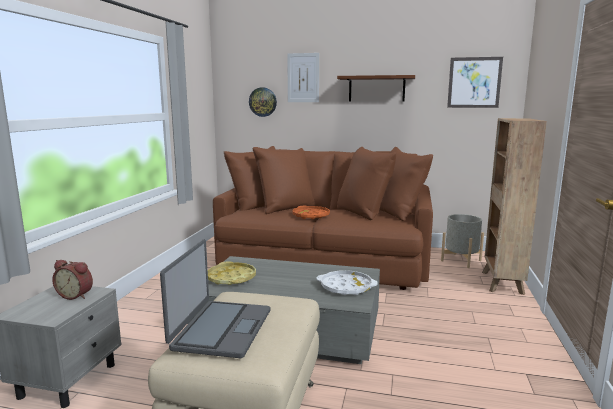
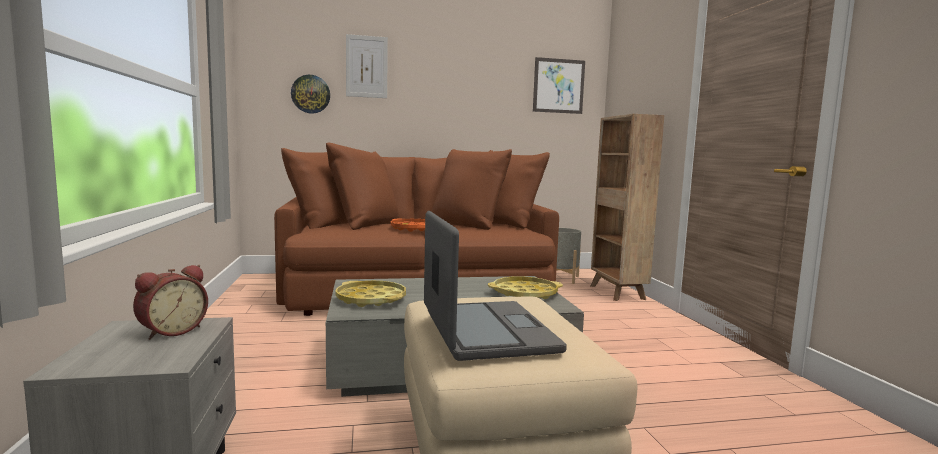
camera: 25 degrees left, 5 degrees down
alarm clock [52,260,93,300] -> alarm clock turned 45 degrees counterclockwise [133,265,208,340]
white tray [316,270,377,295] -> yellow tray [488,276,563,299]
brown shelf [337,75,415,102] -> none

